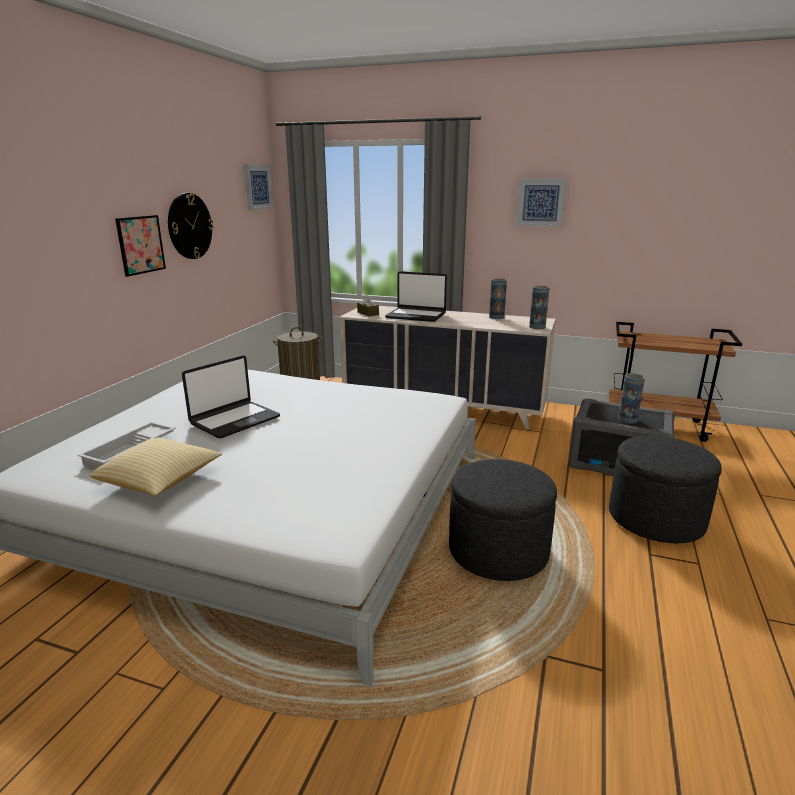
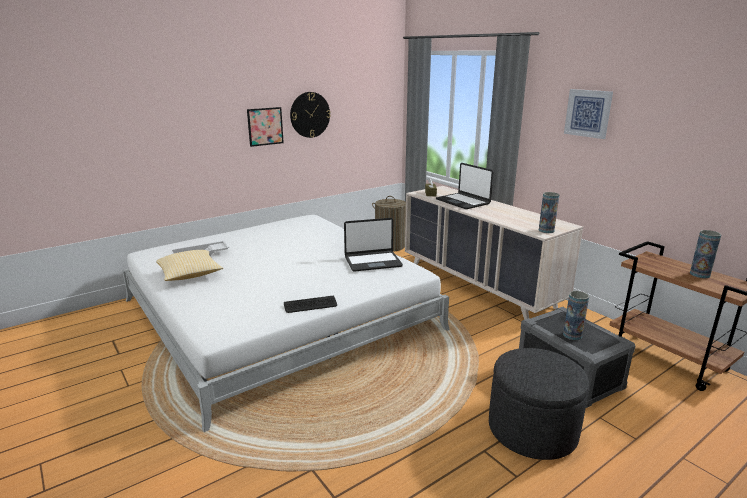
camera: 35 degrees right, 0 degrees up
laptop [182,355,280,438] -> laptop moved to [344,218,403,272]
picture [244,164,273,210] -> none
grey ottoman [449,459,557,581] -> none
vase [489,278,507,319] -> vase moved to [690,230,722,278]
none -> keyboard [284,296,337,313]

